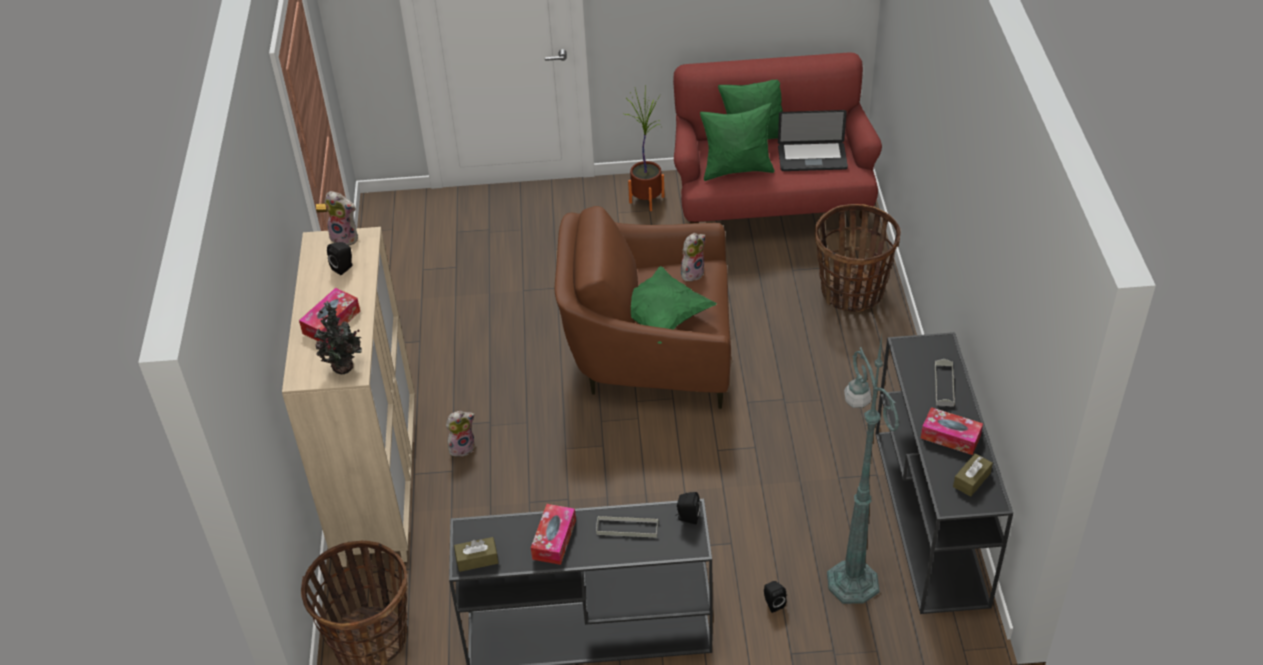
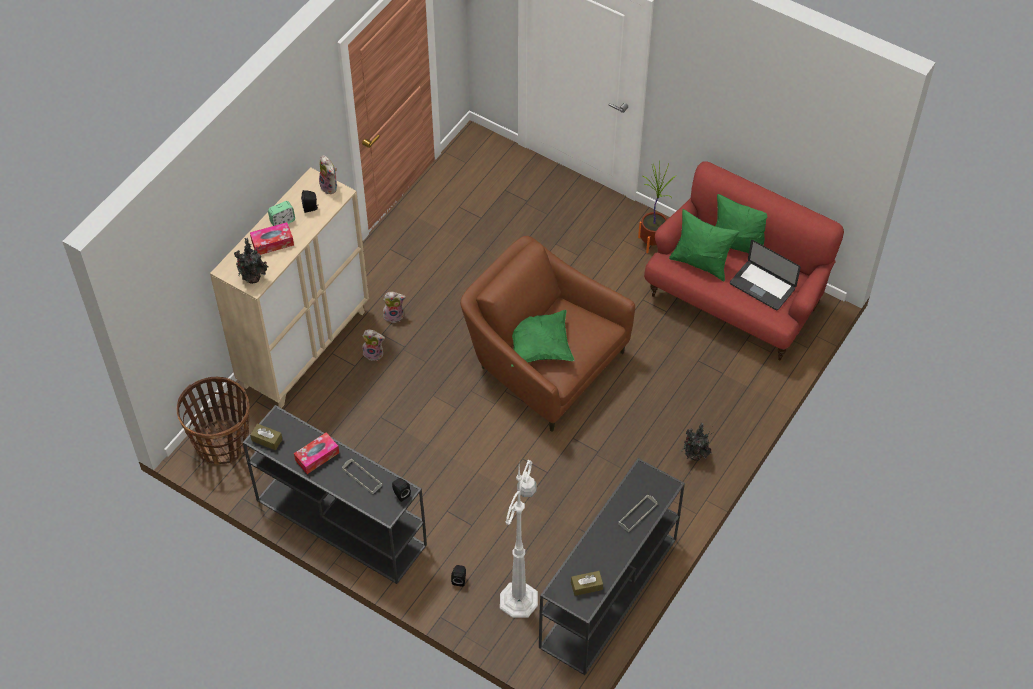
camera: 35 degrees right, 10 degrees up
plush toy [681,233,705,281] -> plush toy moved to [383,292,406,323]
basket [815,204,901,312] -> none
green floor lamp [827,336,899,604] -> white floor lamp [500,460,538,618]
tissue box [920,407,983,455] -> none
none -> alarm clock [268,201,295,226]
none -> potted plant [682,423,714,461]

